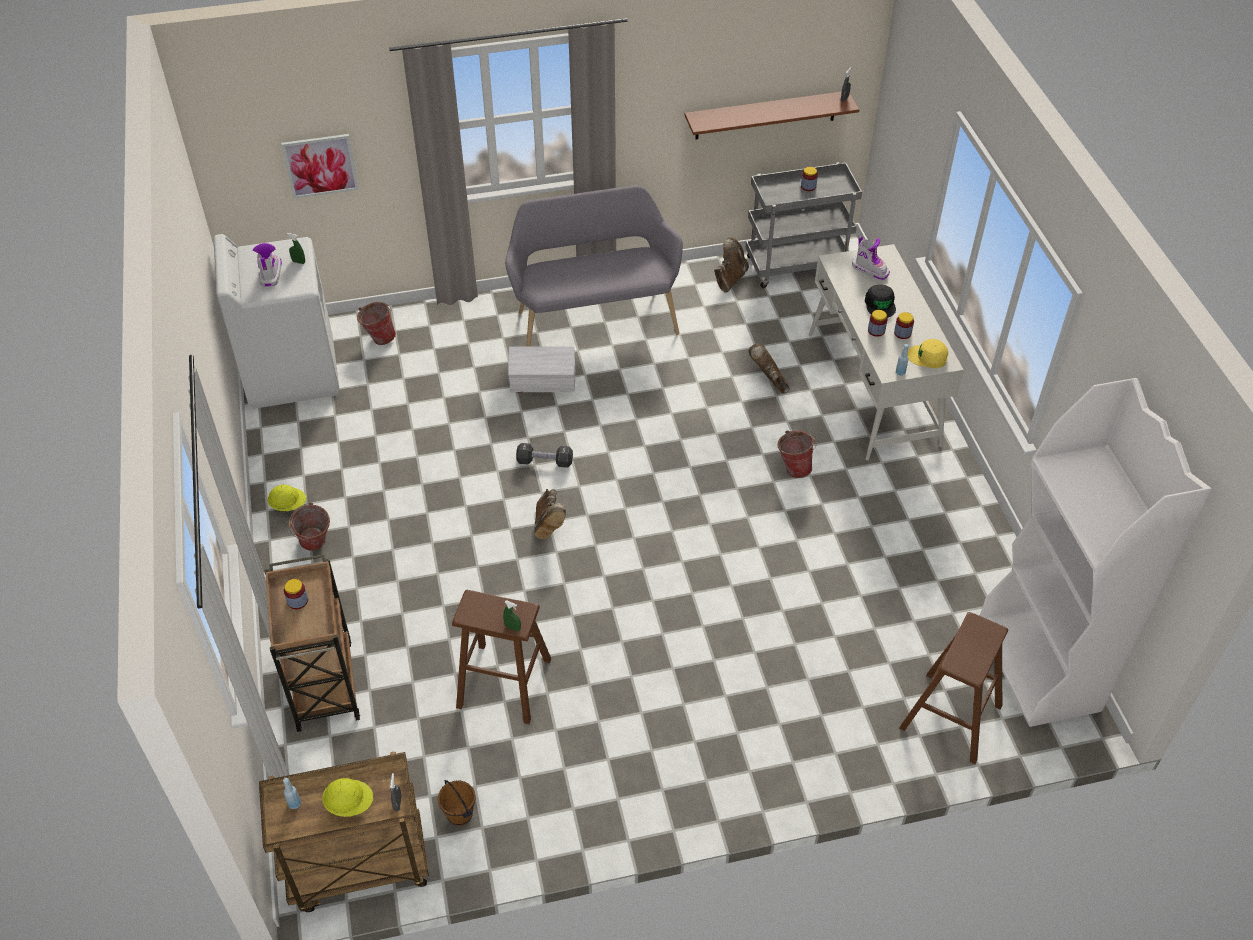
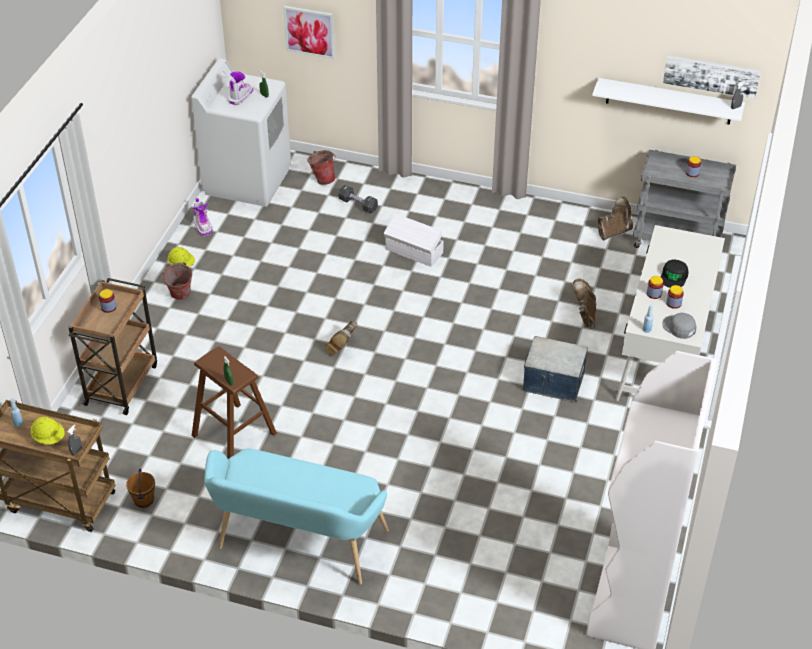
camera: 30 degrees right, 5 degrees down
grey bench [505,185,683,347] -> none
black dumbbell [516,443,573,468] -> black dumbbell moved to [338,185,378,213]
brown shelf [685,92,859,140] -> white shelf [592,78,745,125]
bucket [777,430,817,478] -> storage box [523,336,588,402]
boot [852,236,890,280] -> boot moved to [193,198,212,236]
brown stool [899,612,1008,764] -> none
yellow cap [907,339,948,368] -> grey cap [662,313,696,339]
none -> turquoise bench [204,448,389,585]
none -> picture [663,55,761,99]

